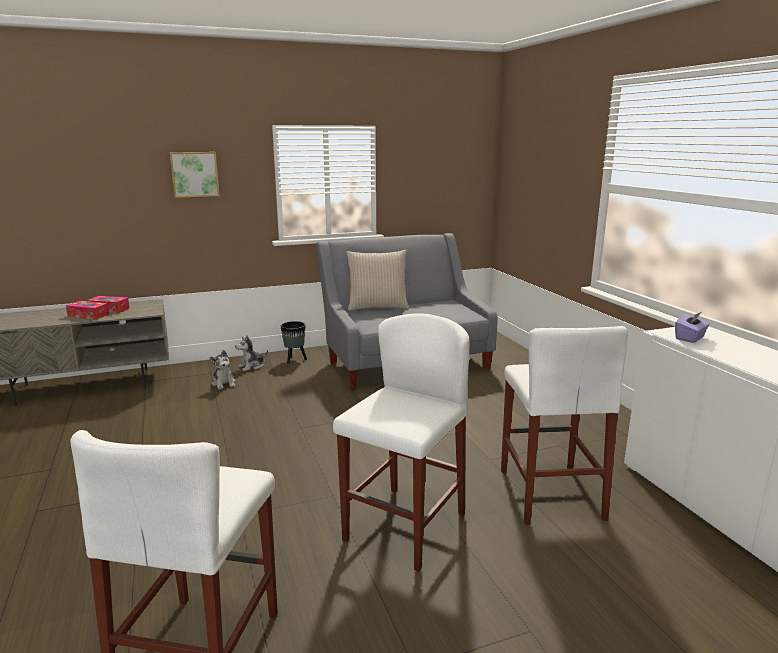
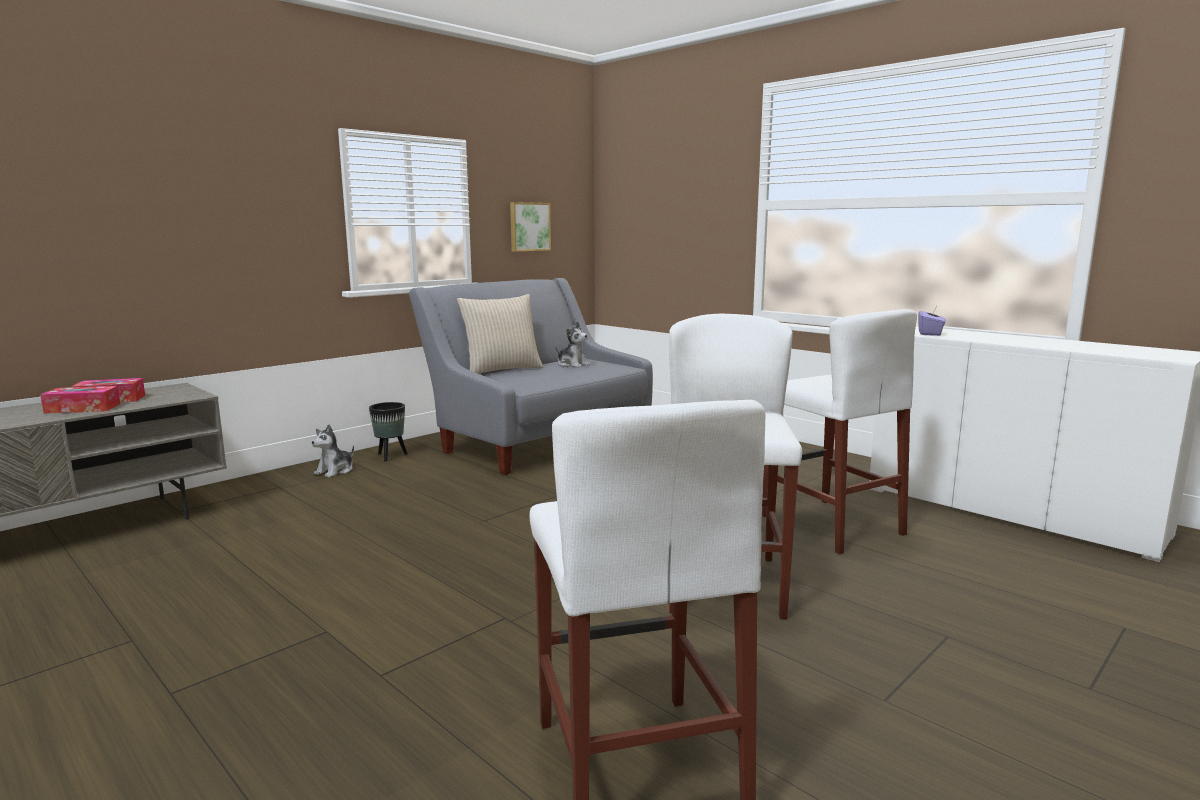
camera: 25 degrees left, 5 degrees down
picture [170,152,220,198] -> picture moved to [510,202,551,252]
plush toy [210,350,236,389] -> plush toy moved to [555,321,591,368]

